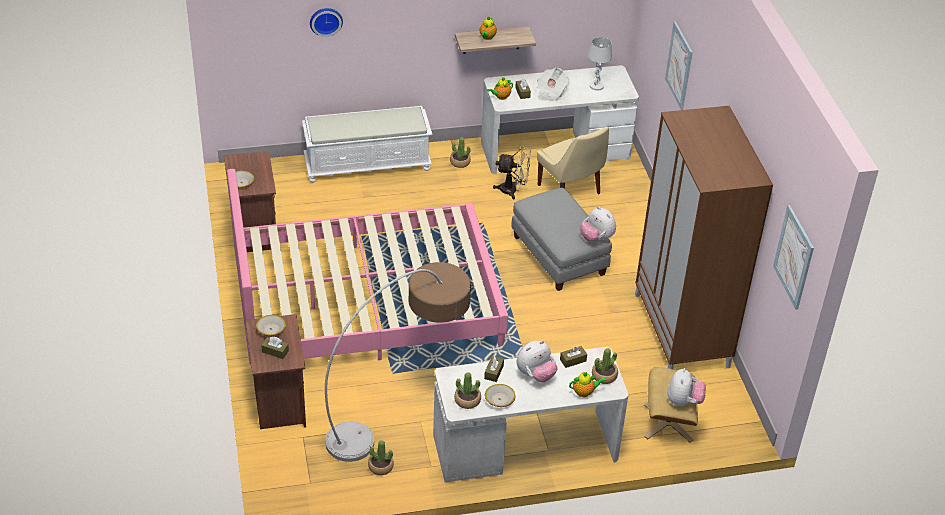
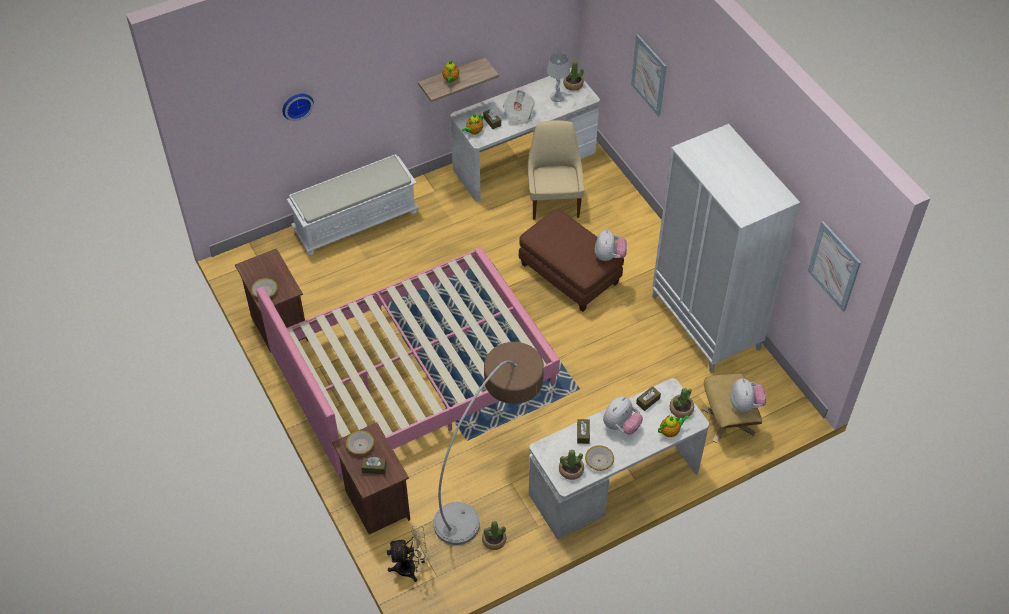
camera: 15 degrees left, 10 degrees up
potted plant [450,137,471,168] -> potted plant moved to [563,61,584,91]
beige fan [493,146,531,200] -> beige fan moved to [387,525,428,582]
grey ottoman [511,188,612,291] -> brown ottoman [519,209,624,312]
beige chair [537,127,609,194] -> beige chair turned 135 degrees counterclockwise [528,120,585,220]
plush toy [580,206,616,242] -> plush toy turned 120 degrees counterclockwise [595,229,627,261]
brown wardrobe [635,106,773,369] -> white wardrobe [652,124,800,373]

